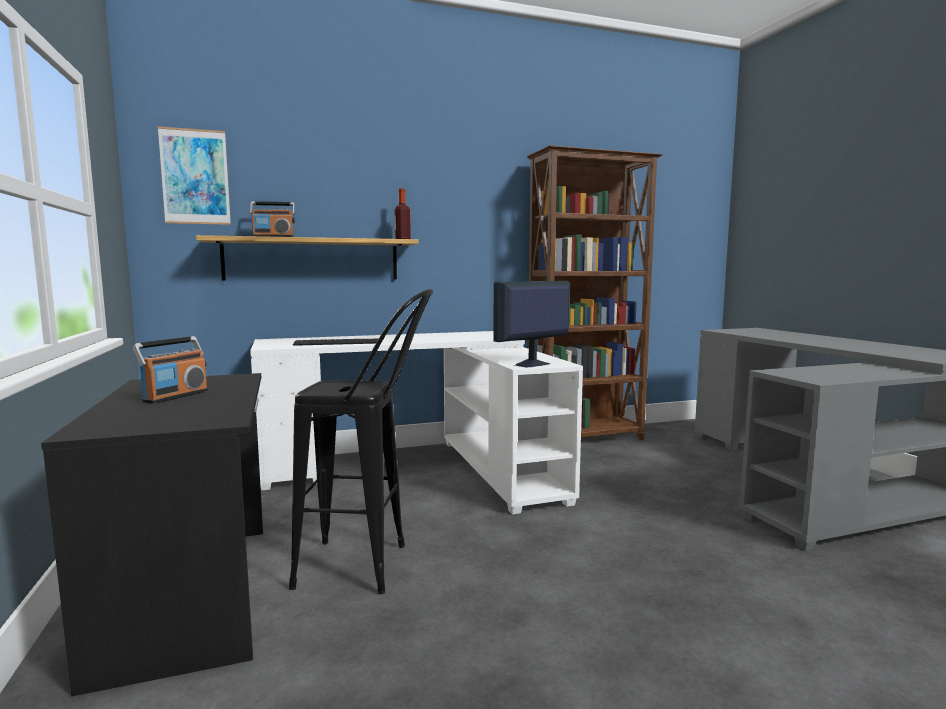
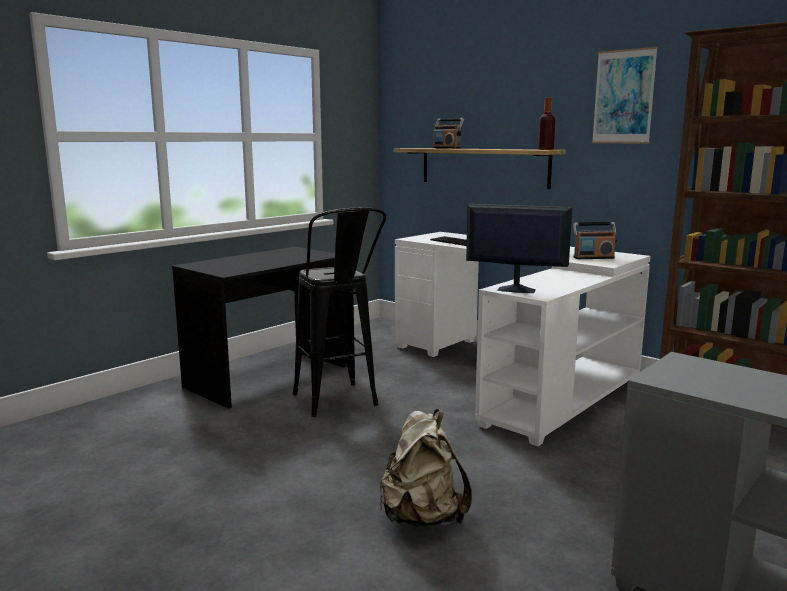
camera: 60 degrees right, 5 degrees up
radio [132,336,208,404] -> radio moved to [573,222,617,259]
picture [158,126,231,225] -> picture moved to [592,47,658,143]
none -> beige backpack [379,409,472,527]

